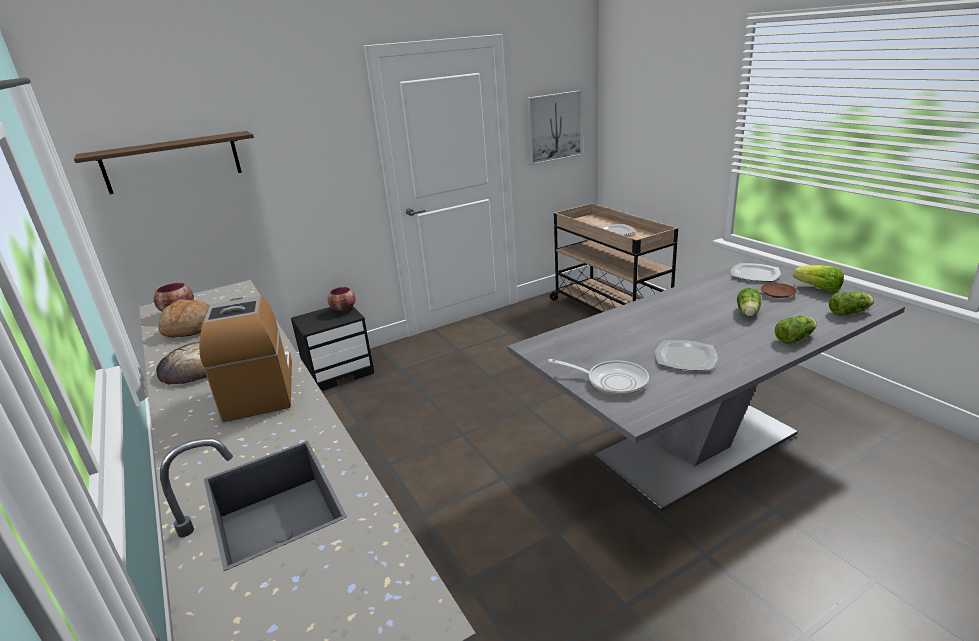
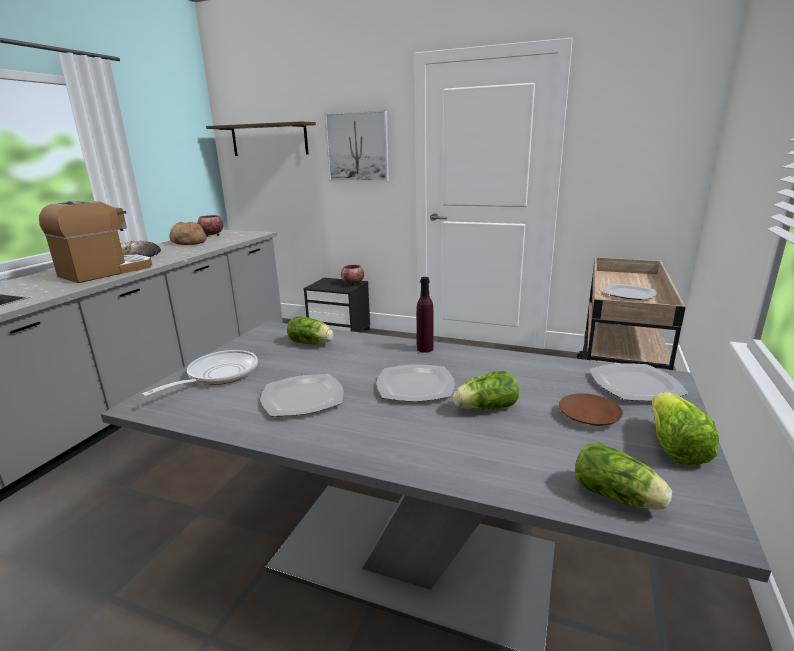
camera: 50 degrees right, 5 degrees down
picture [527,90,583,165] -> picture moved to [324,110,389,182]
frying pan [548,359,649,396] -> frying pan turned 135 degrees counterclockwise [141,350,258,397]
lettuce [775,315,816,344] -> lettuce moved to [287,316,334,344]
none -> plate [377,364,455,402]
none -> purple bottle [417,277,434,353]

